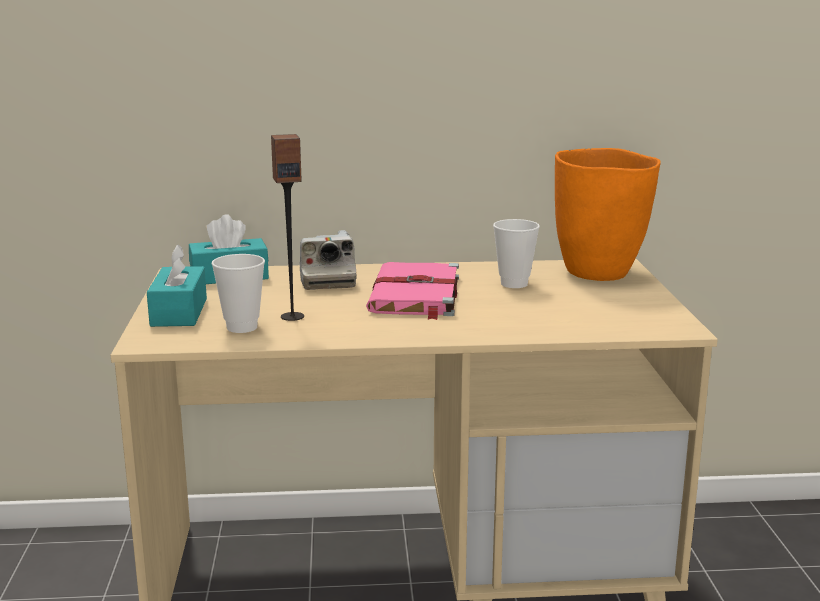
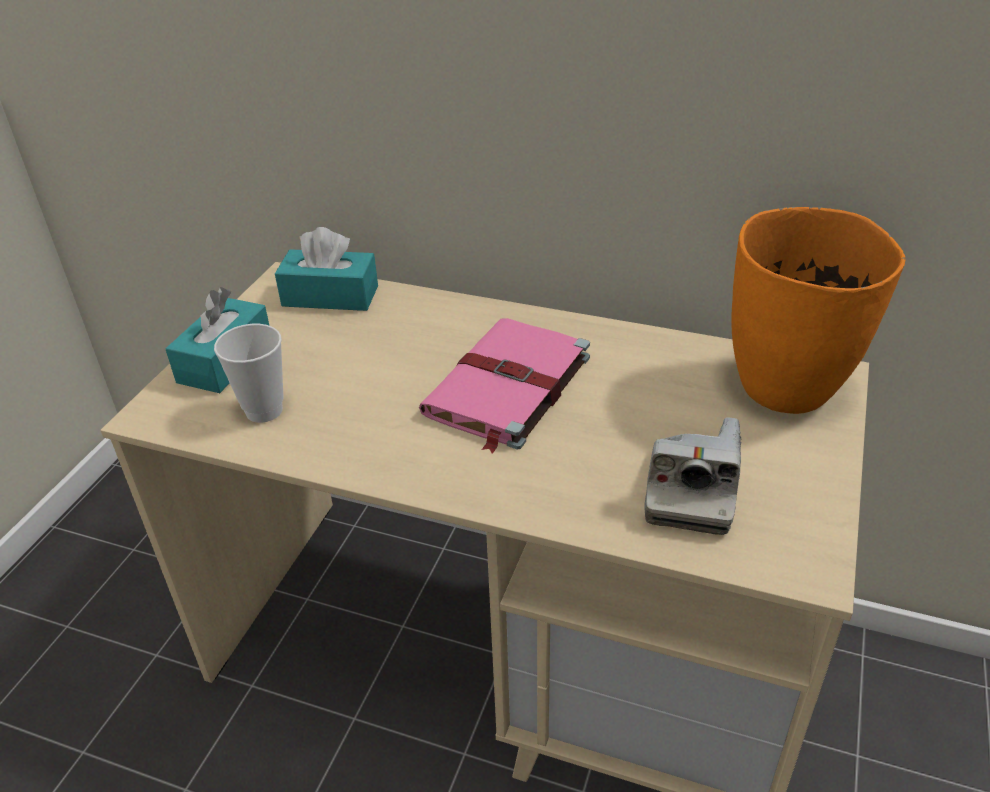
camera: 25 degrees right, 20 degrees up
speaker [271,134,304,321] -> none
camera [300,230,357,290] -> camera moved to [644,417,742,535]
cup [493,219,540,288] -> none

